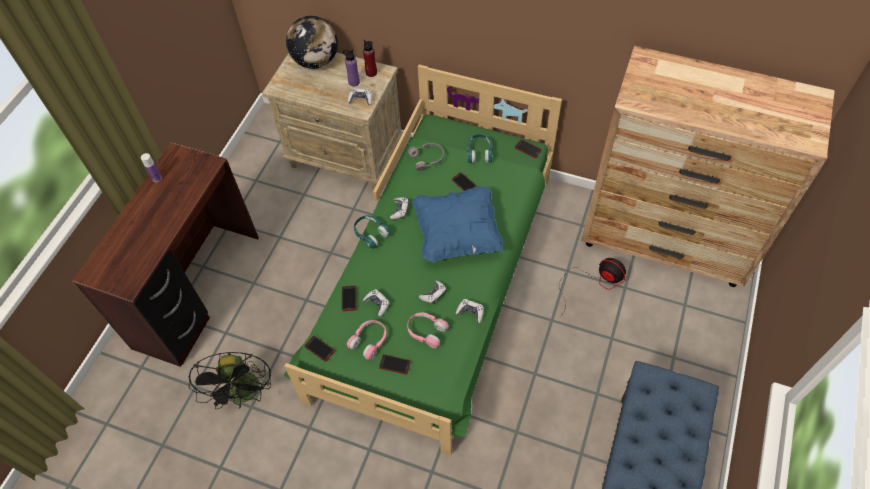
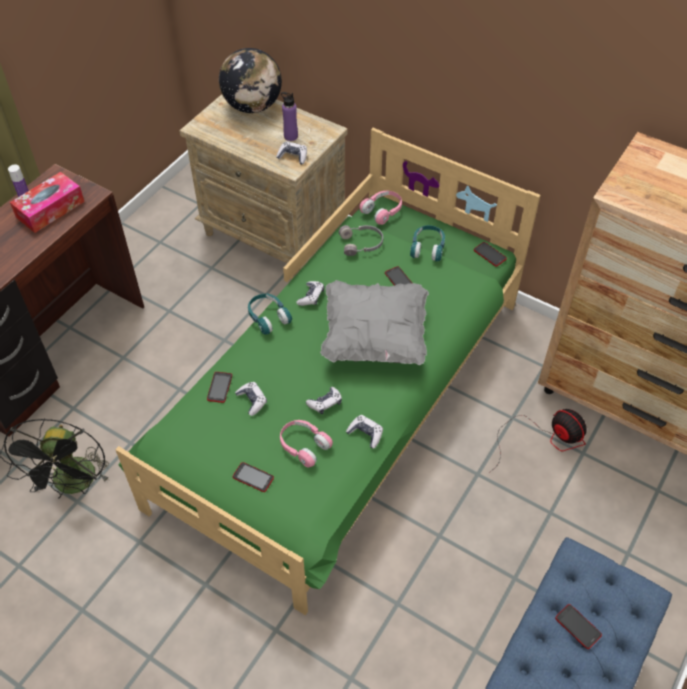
camera: 10 degrees right, 5 degrees down
phone [304,336,335,362] -> phone moved to [555,604,602,649]
pink headphones [347,320,387,360] -> pink headphones moved to [359,191,402,225]
red bottle [363,40,377,77] -> none
blue pillow [412,186,503,263] -> grey pillow [320,280,429,365]
none -> tissue box [10,172,85,233]

